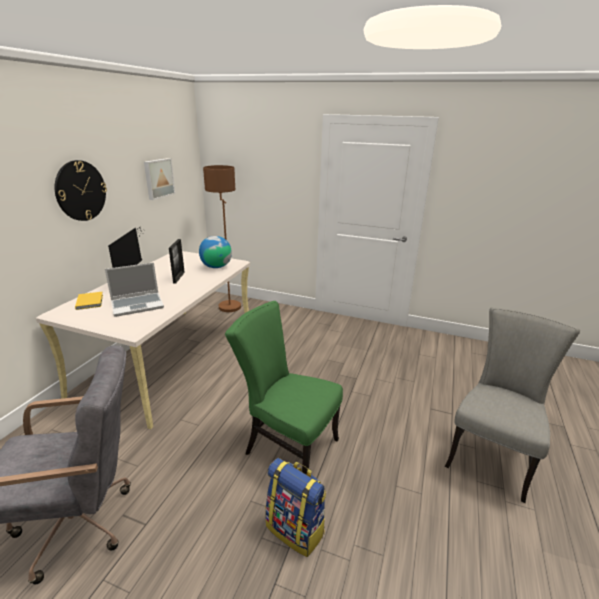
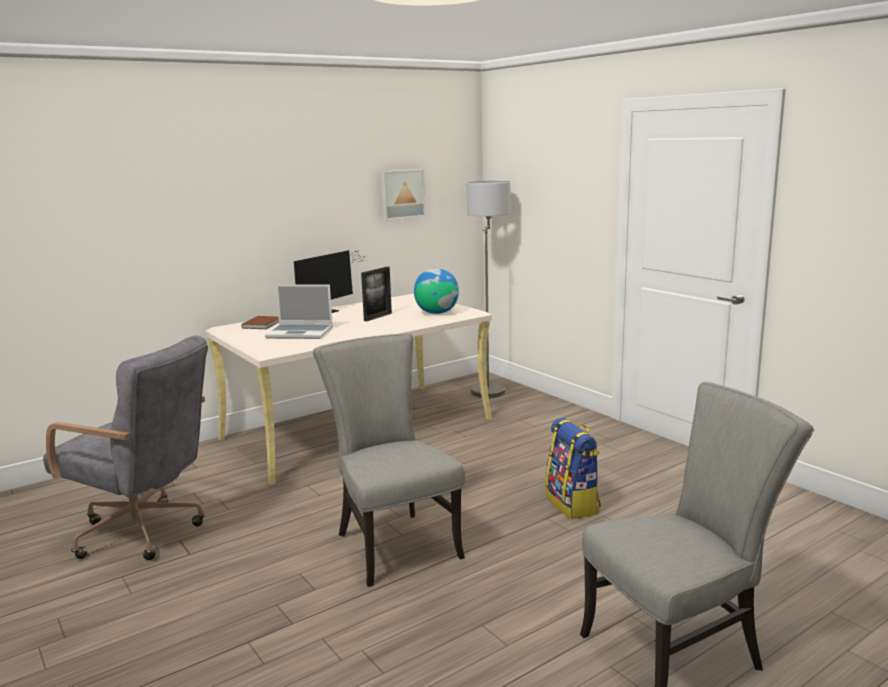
camera: 35 degrees right, 10 degrees down
wall clock [55,160,107,221] -> none
yellow book [75,292,103,310] -> brown book [242,316,279,329]
brown floor lamp [203,165,241,312] -> grey floor lamp [466,180,510,398]
green chair [225,301,343,475] -> grey chair [313,333,465,587]
backpack [265,458,326,557] -> backpack moved to [546,418,601,519]

